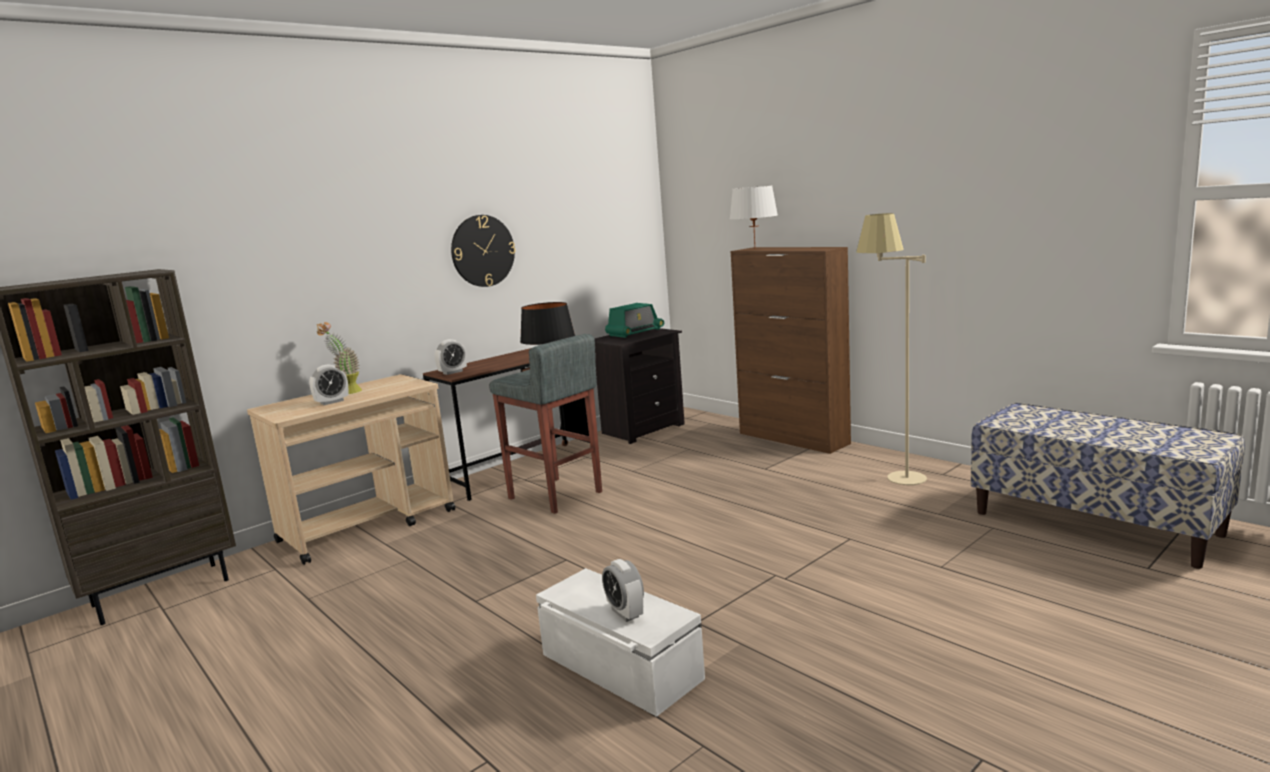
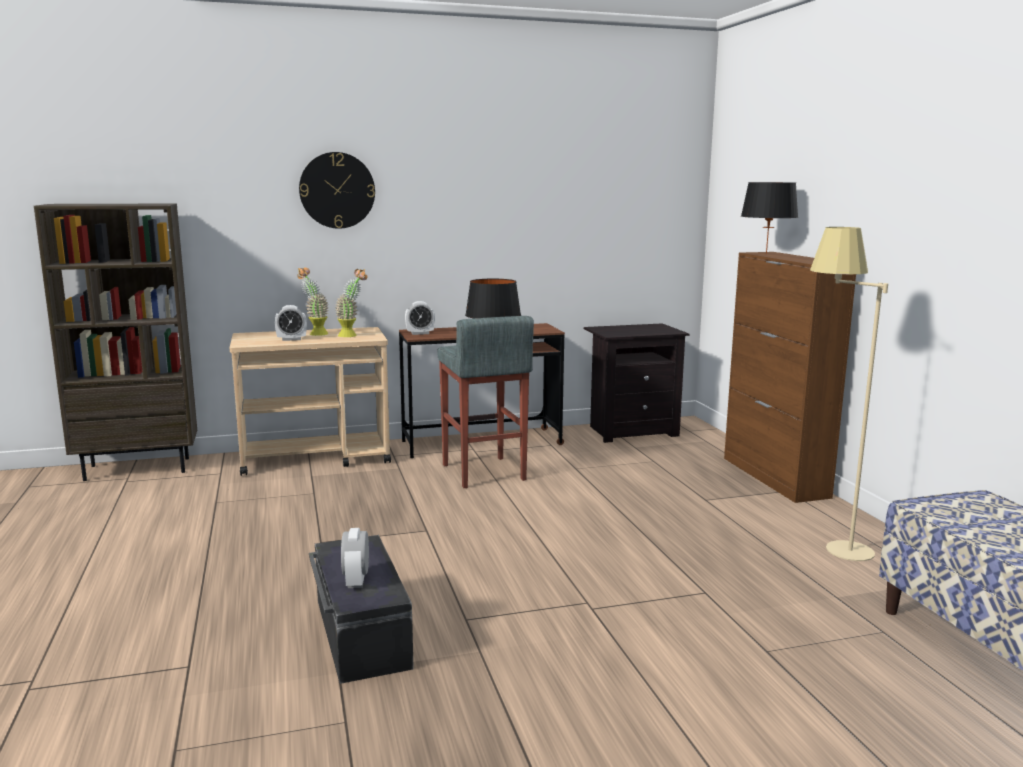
camera: 25 degrees right, 0 degrees up
wall clock [451,215,516,287] -> wall clock moved to [299,152,375,229]
white storage box [536,568,705,717] -> black storage box [309,535,414,684]
radio [605,303,664,338] -> none
white table lamp [730,186,778,246] -> black table lamp [741,182,798,254]
none -> potted plant [335,269,367,337]

